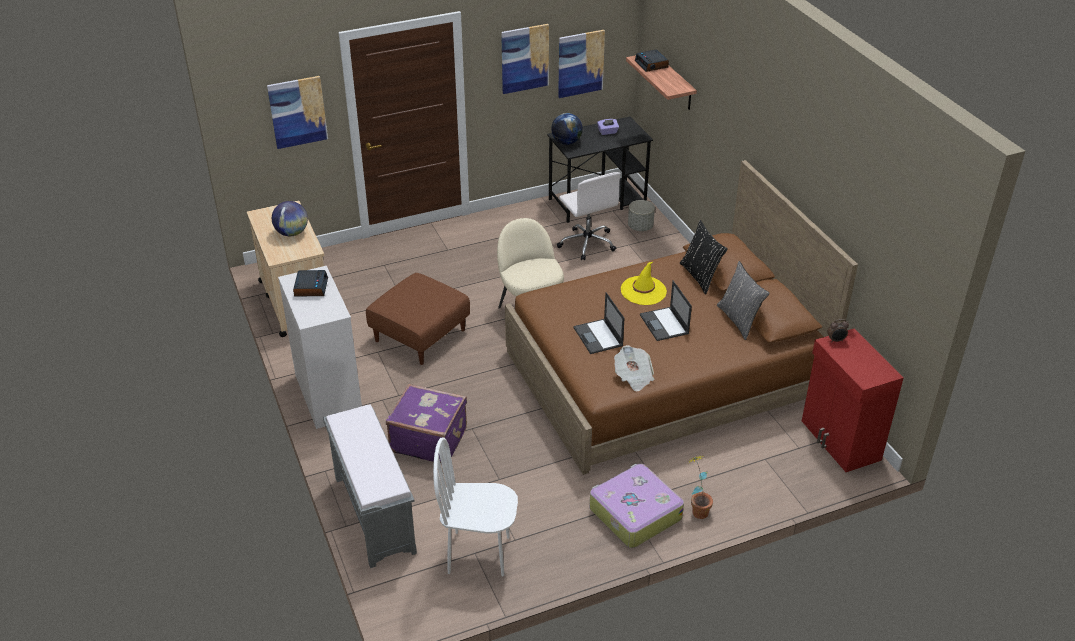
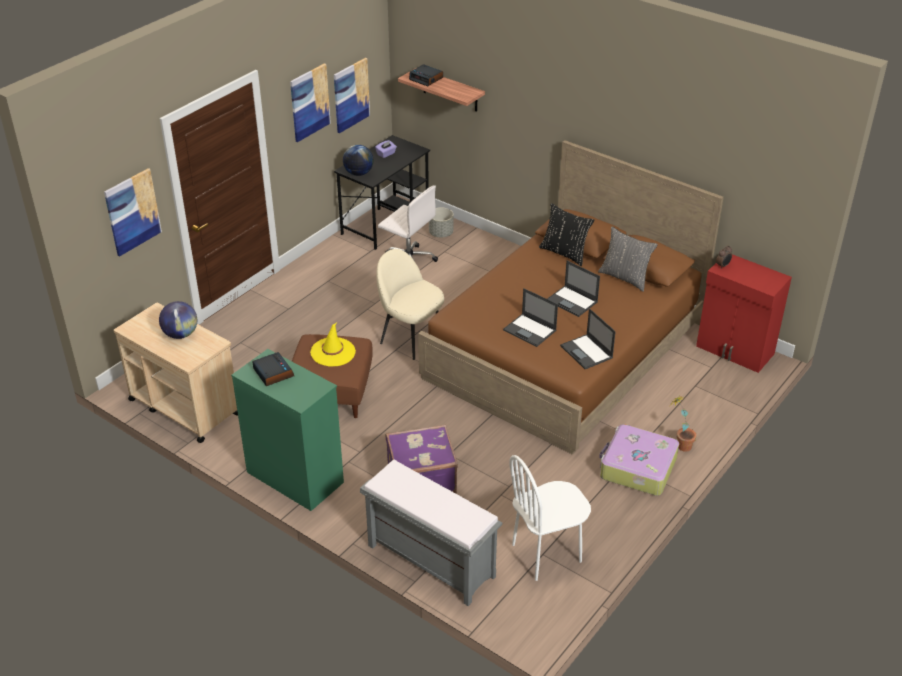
camera: 30 degrees left, 0 degrees up
white dresser [278,266,362,429] -> green dresser [231,349,344,511]
newspaper [614,345,654,392] -> laptop [560,308,616,369]
yellow hat [621,262,667,305] -> yellow hat moved to [310,323,356,366]

